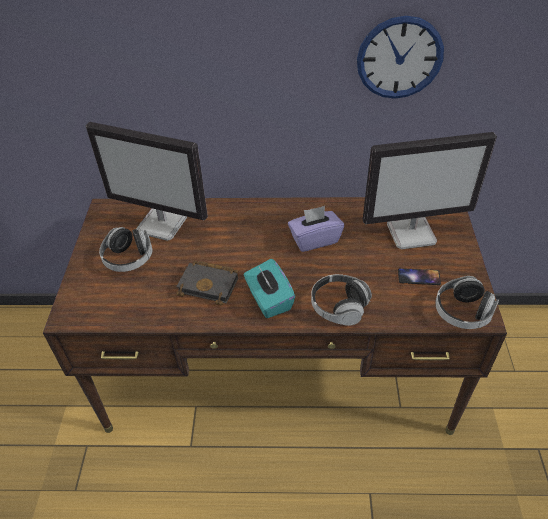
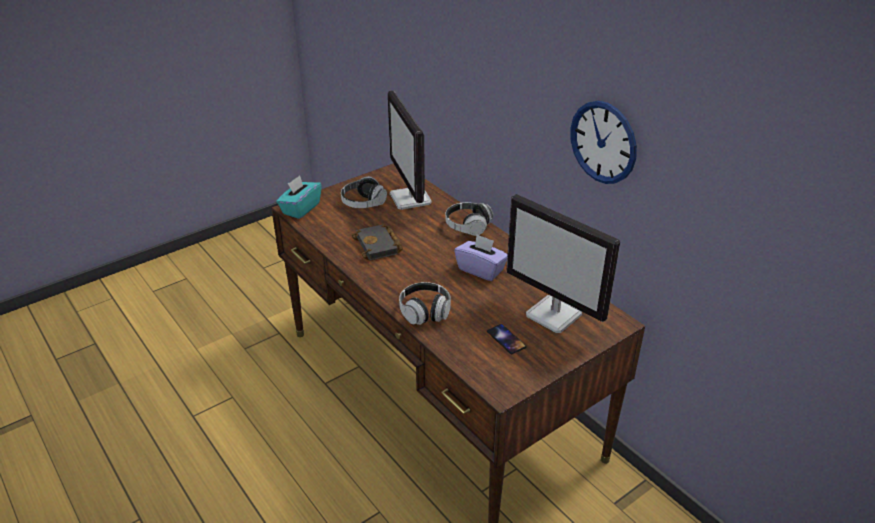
camera: 50 degrees right, 10 degrees down
turquoise tissue box [244,259,295,318] -> turquoise tissue box moved to [276,175,322,219]
headphones [435,276,499,329] -> headphones moved to [446,202,493,236]

